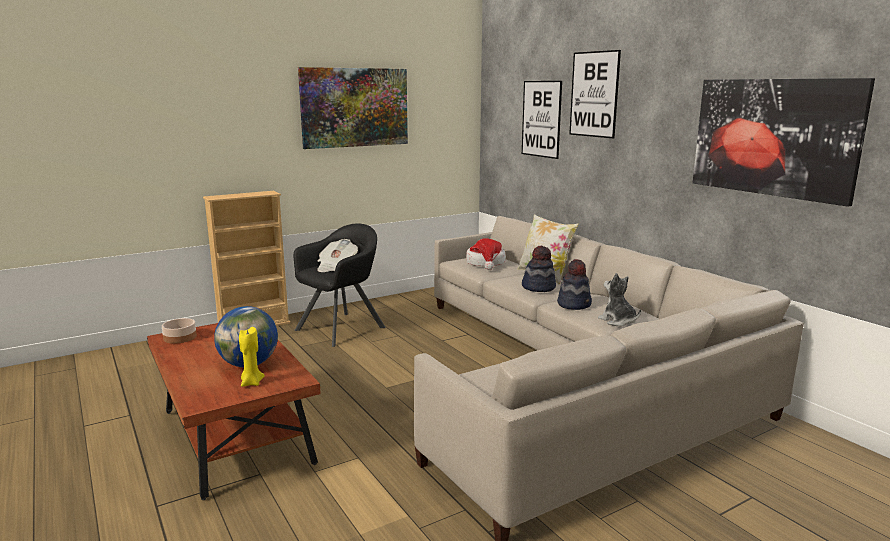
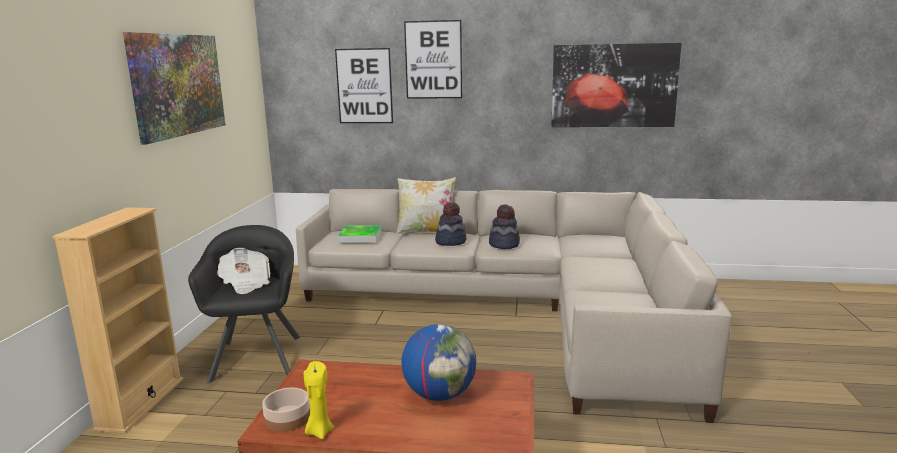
camera: 50 degrees left, 0 degrees up
yellow candle [239,327,265,387] -> yellow candle moved to [304,361,334,439]
hat [466,238,506,270] -> tray [338,225,381,243]
plush toy [598,273,641,326] -> none

